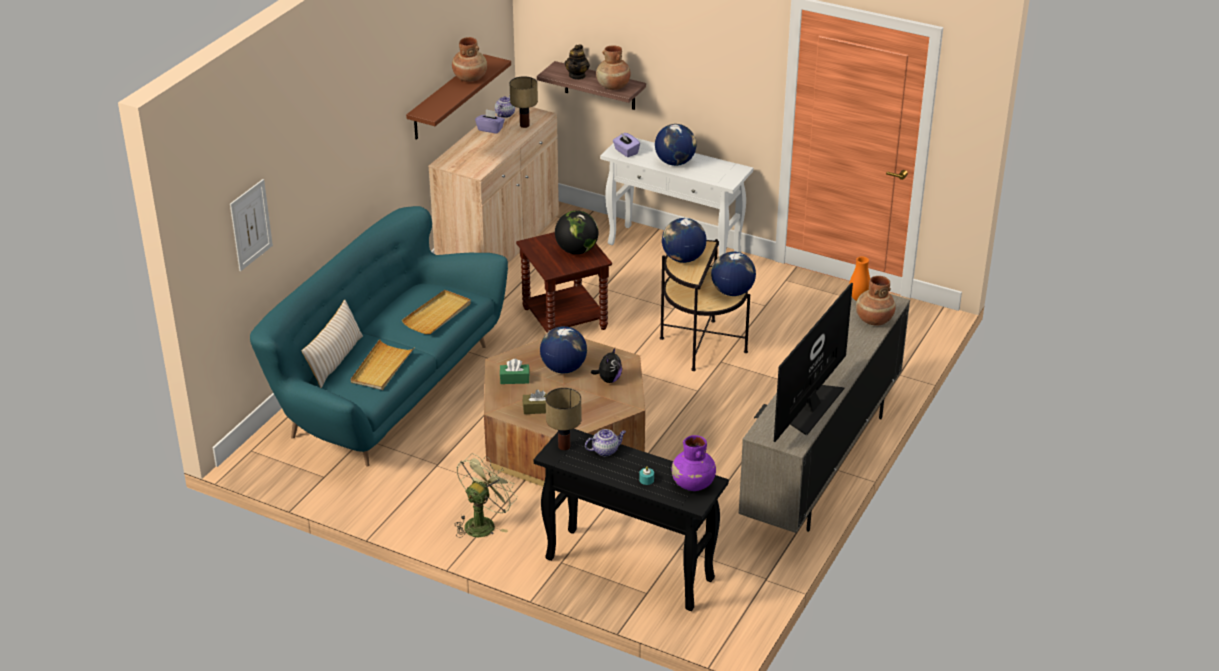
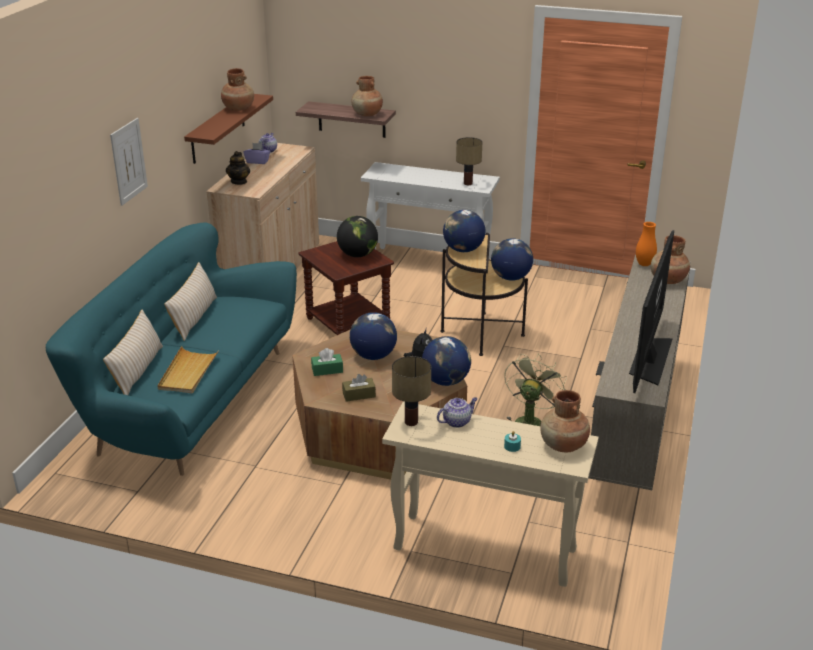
camera: 10 degrees left, 5 degrees down
picture [230,179,273,271] -> picture moved to [110,118,148,206]
beige tray [402,290,471,334] -> none
green fan [455,453,517,538] -> green fan moved to [504,354,567,426]
table lamp [509,76,538,128] -> table lamp moved to [456,137,482,185]
black console table [534,429,729,611] -> beige console table [382,402,599,587]
teapot [565,44,590,80] -> teapot moved to [226,151,250,185]
purple tissue box [613,133,640,157] -> none
globe [655,124,696,166] -> globe moved to [422,336,471,386]
purple vase [671,435,716,491] -> brown vase [540,390,590,452]
none -> beige pillow [164,262,217,341]

